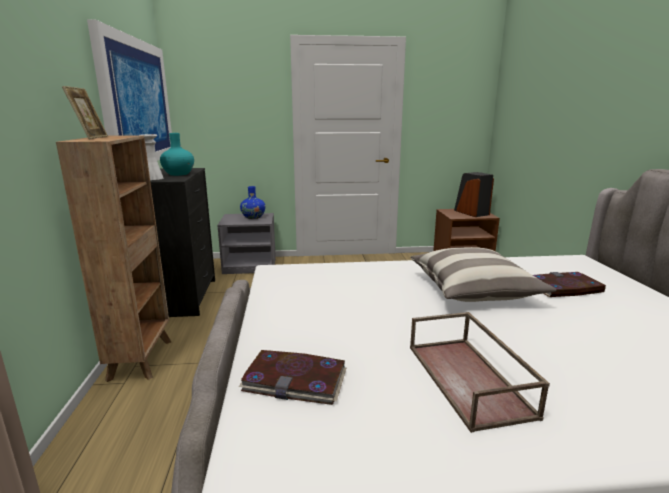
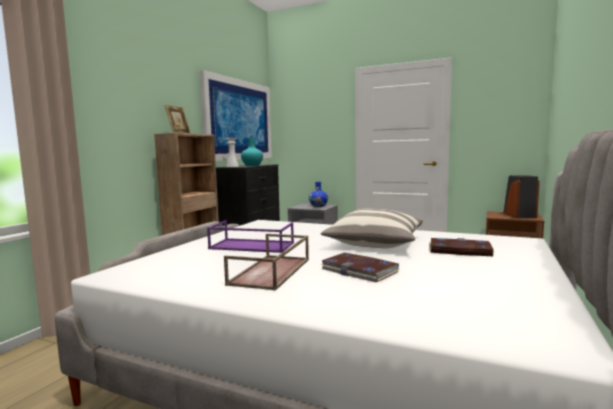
camera: 30 degrees right, 10 degrees down
book [239,350,346,405] -> book moved to [321,253,399,282]
none -> purple tray [207,220,294,253]

